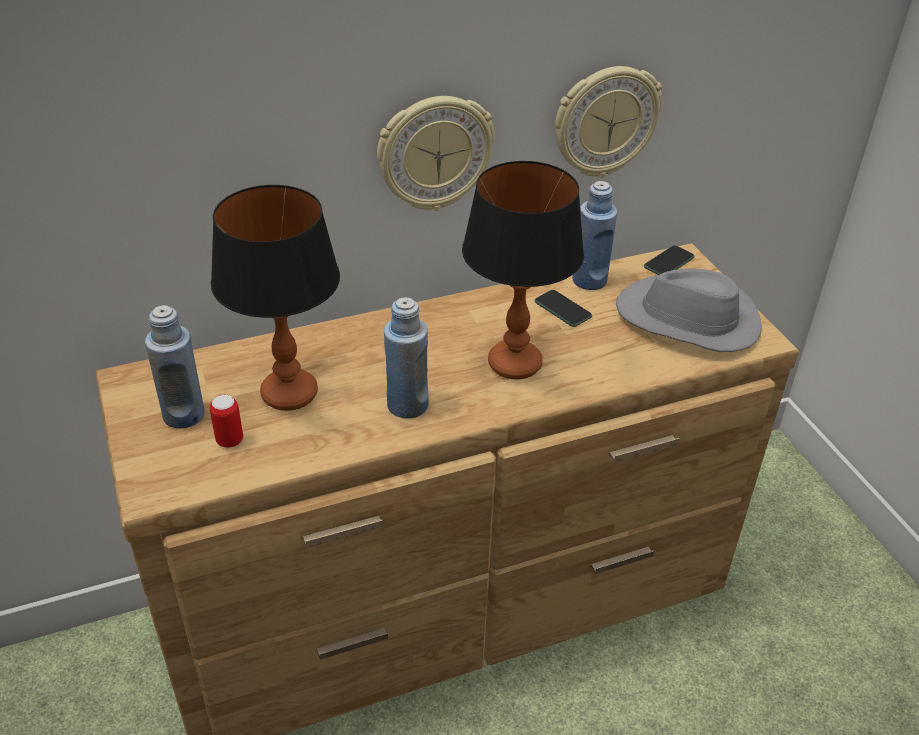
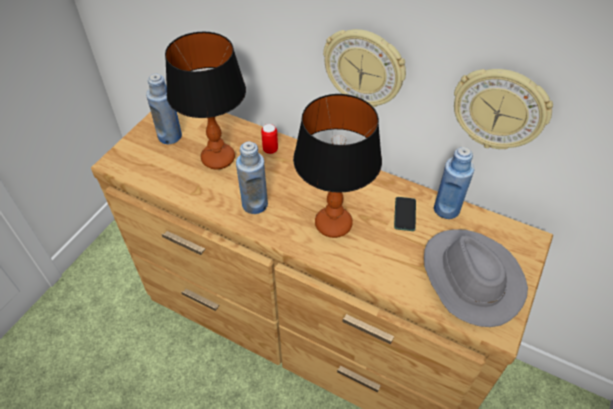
camera: 50 degrees right, 10 degrees up
can [210,395,243,448] -> can moved to [261,124,278,154]
phone [644,245,694,275] -> none

